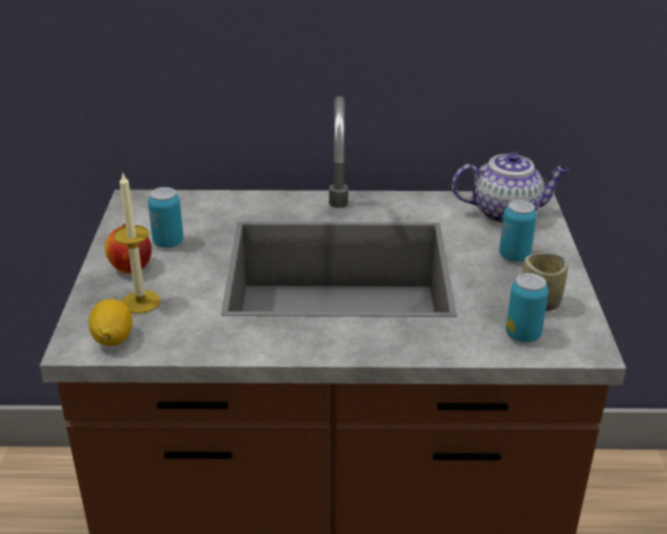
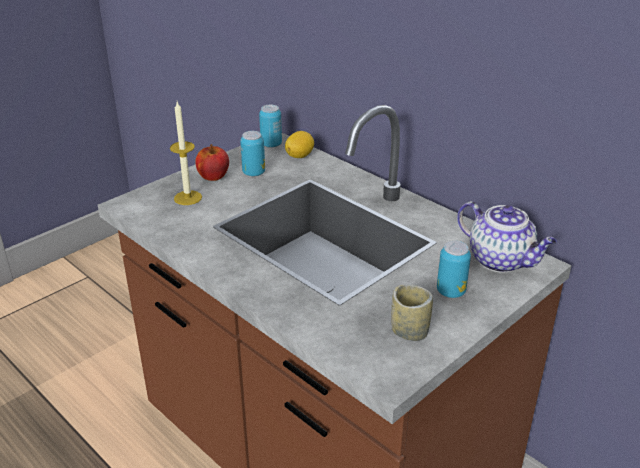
camera: 45 degrees right, 0 degrees up
lemon [89,299,132,346] -> lemon moved to [285,131,314,158]
can [506,273,549,342] -> can moved to [259,105,282,148]

